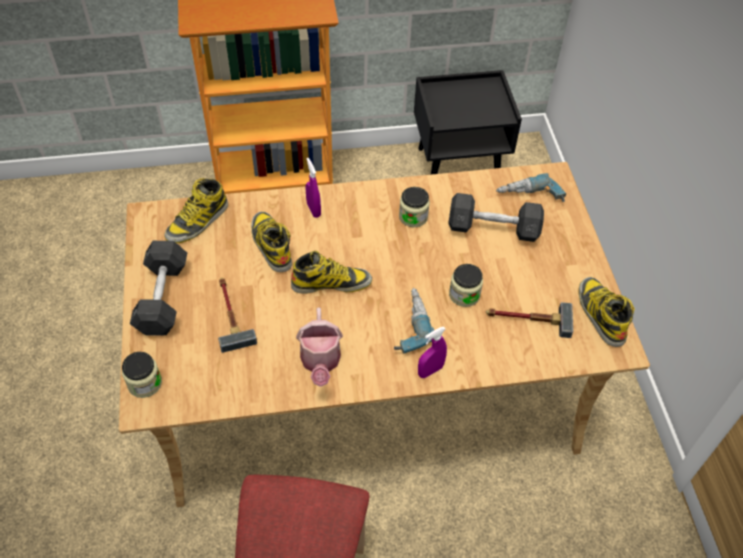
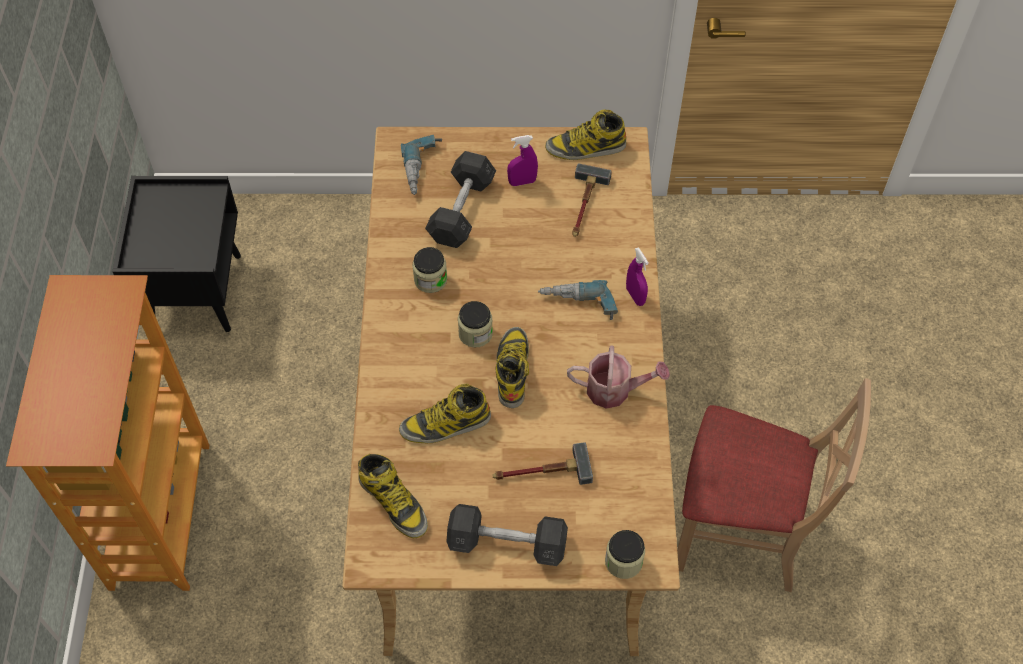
camera: 80 degrees left, 5 degrees up
purple spray bottle [305,158,321,218] -> purple spray bottle moved to [507,135,538,186]
jar [449,264,483,307] -> jar moved to [458,301,493,348]

